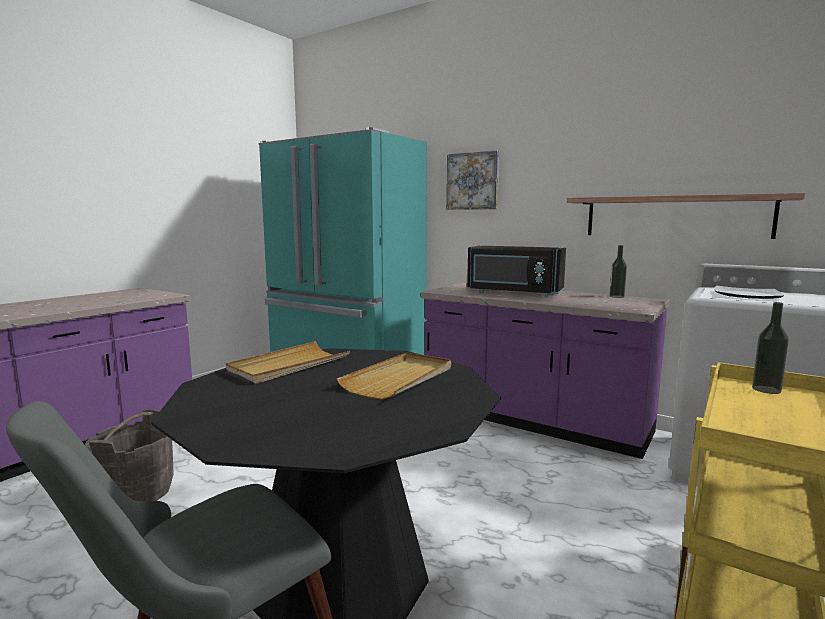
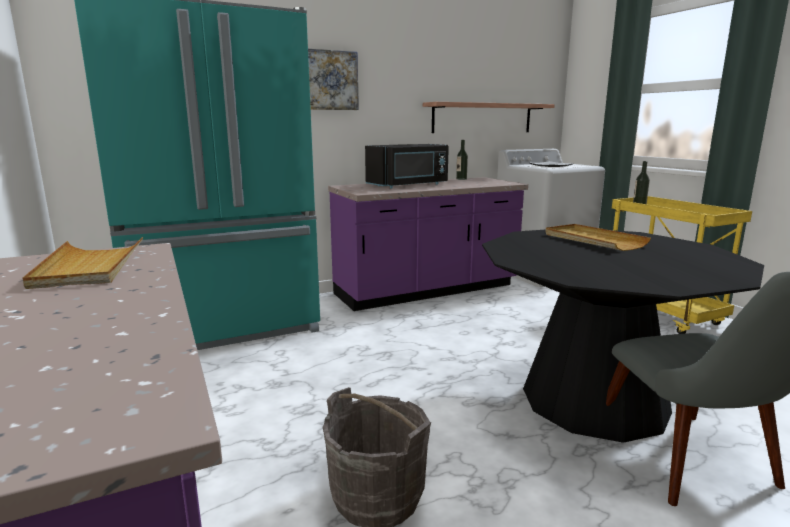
camera: 60 degrees left, 5 degrees up
beige tray [226,341,350,384] -> beige tray moved to [23,237,143,289]

